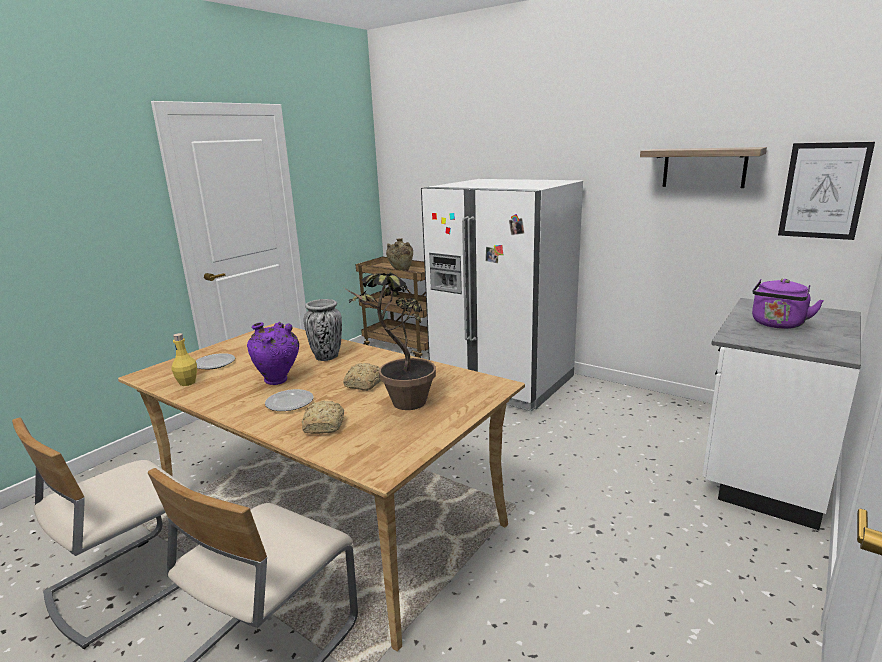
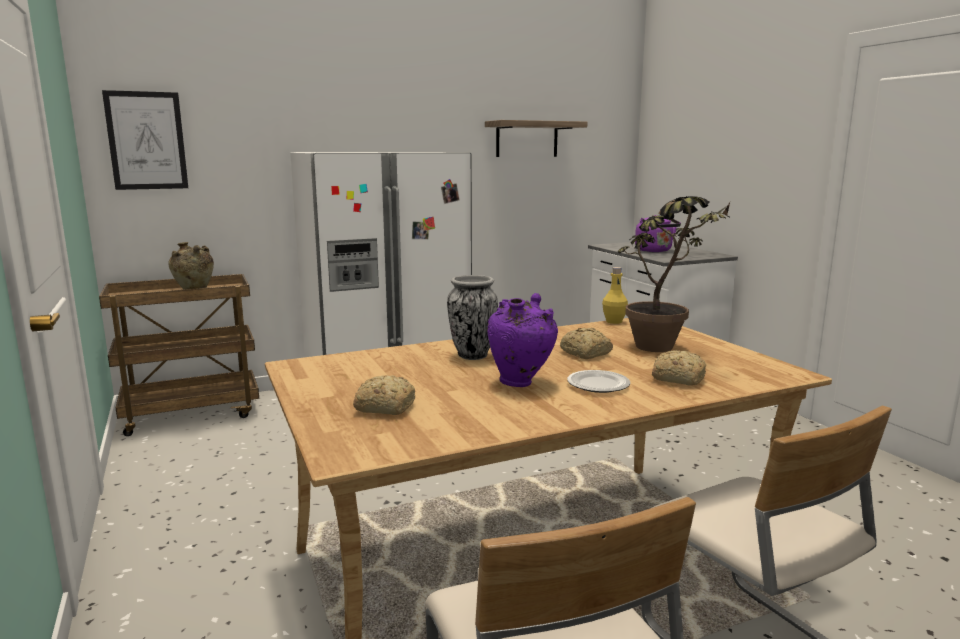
camera: 60 degrees left, 5 degrees down
yellow bottle [172,333,197,386] -> yellow bottle moved to [602,267,628,324]
plate [196,353,235,369] -> bread [353,375,415,415]
picture [778,142,875,240] -> picture moved to [102,90,188,190]

